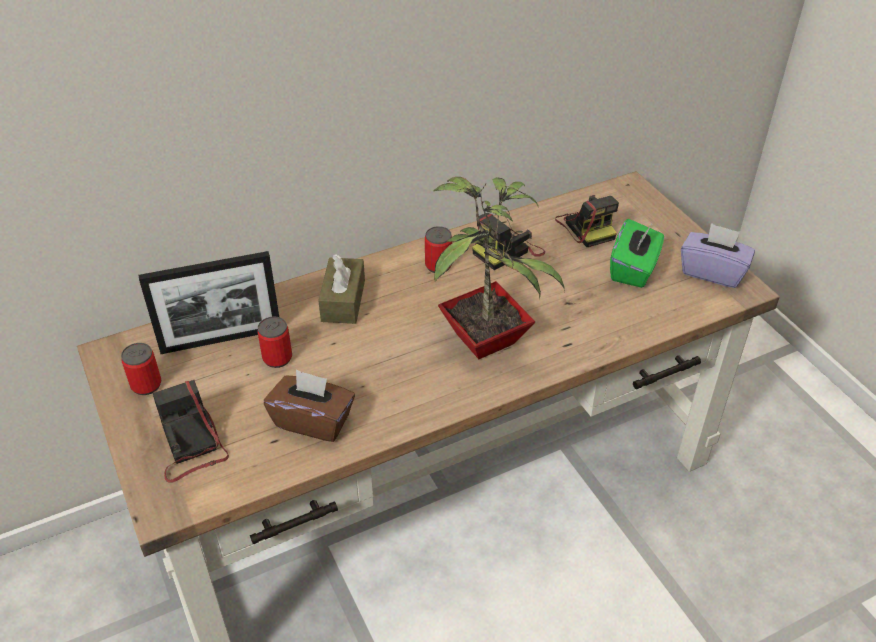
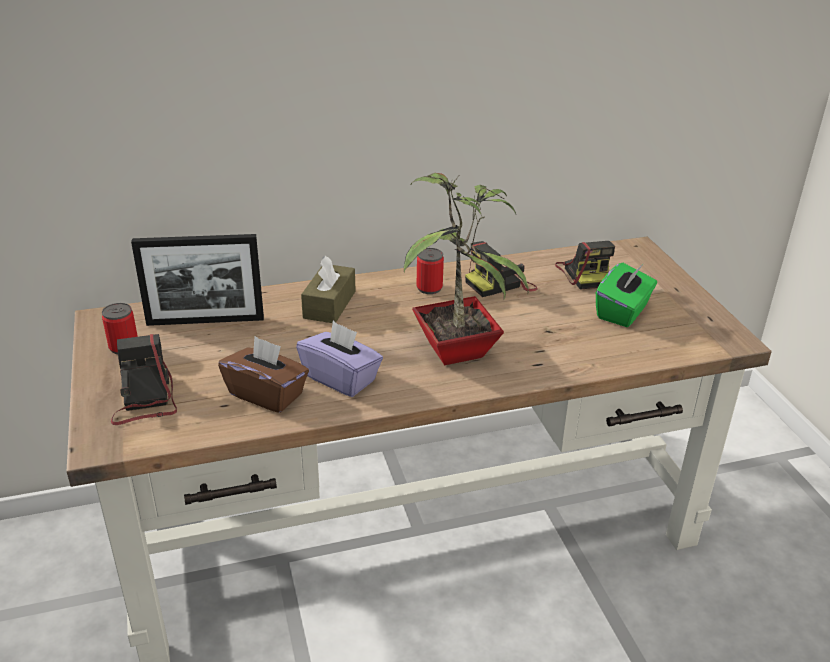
camera: 10 degrees right, 10 degrees down
can [258,316,292,368] -> none
purple tissue box [681,223,755,288] -> purple tissue box moved to [296,321,383,397]

